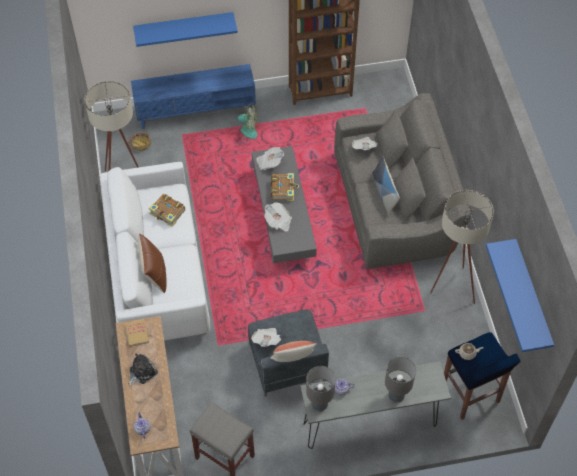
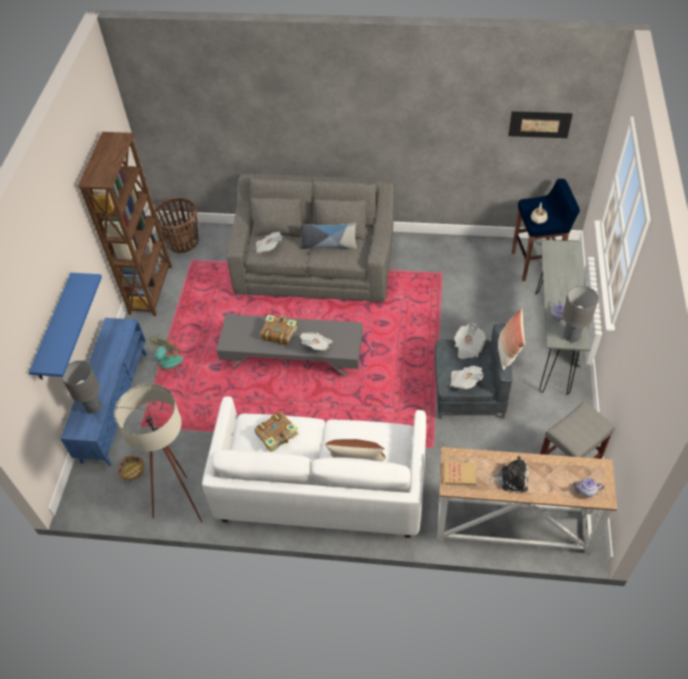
camera: 70 degrees left, 5 degrees down
plush toy [128,354,158,386] -> plush toy turned 120 degrees clockwise [490,456,529,493]
newspaper [256,147,284,170] -> newspaper moved to [454,323,486,359]
grey table lamp [385,357,416,403] -> grey table lamp moved to [61,361,102,414]
beige floor lamp [430,190,494,304] -> none
blue shelf [486,239,554,352] -> picture [508,111,573,138]
none -> basket [155,198,199,253]

